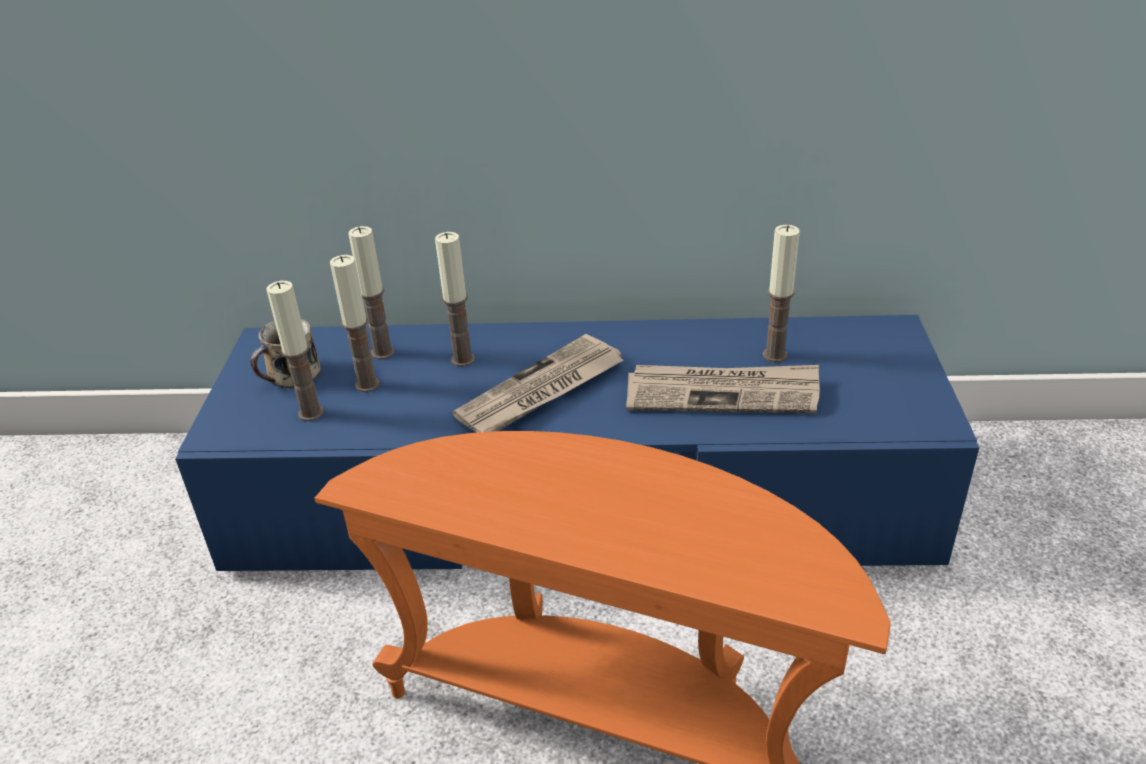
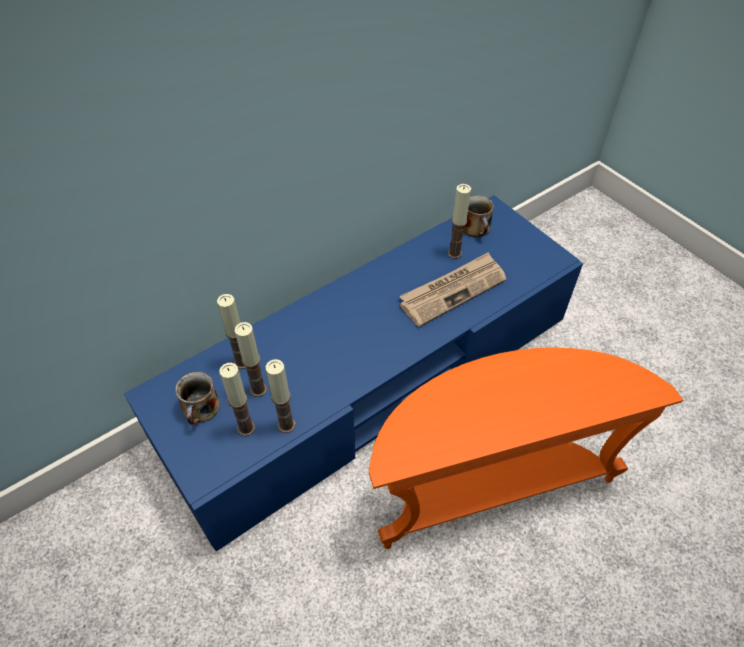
camera: 40 degrees left, 15 degrees up
candle [435,232,475,367] -> candle moved to [265,359,296,433]
newspaper [453,334,624,433] -> none
none -> mug [464,196,494,237]

